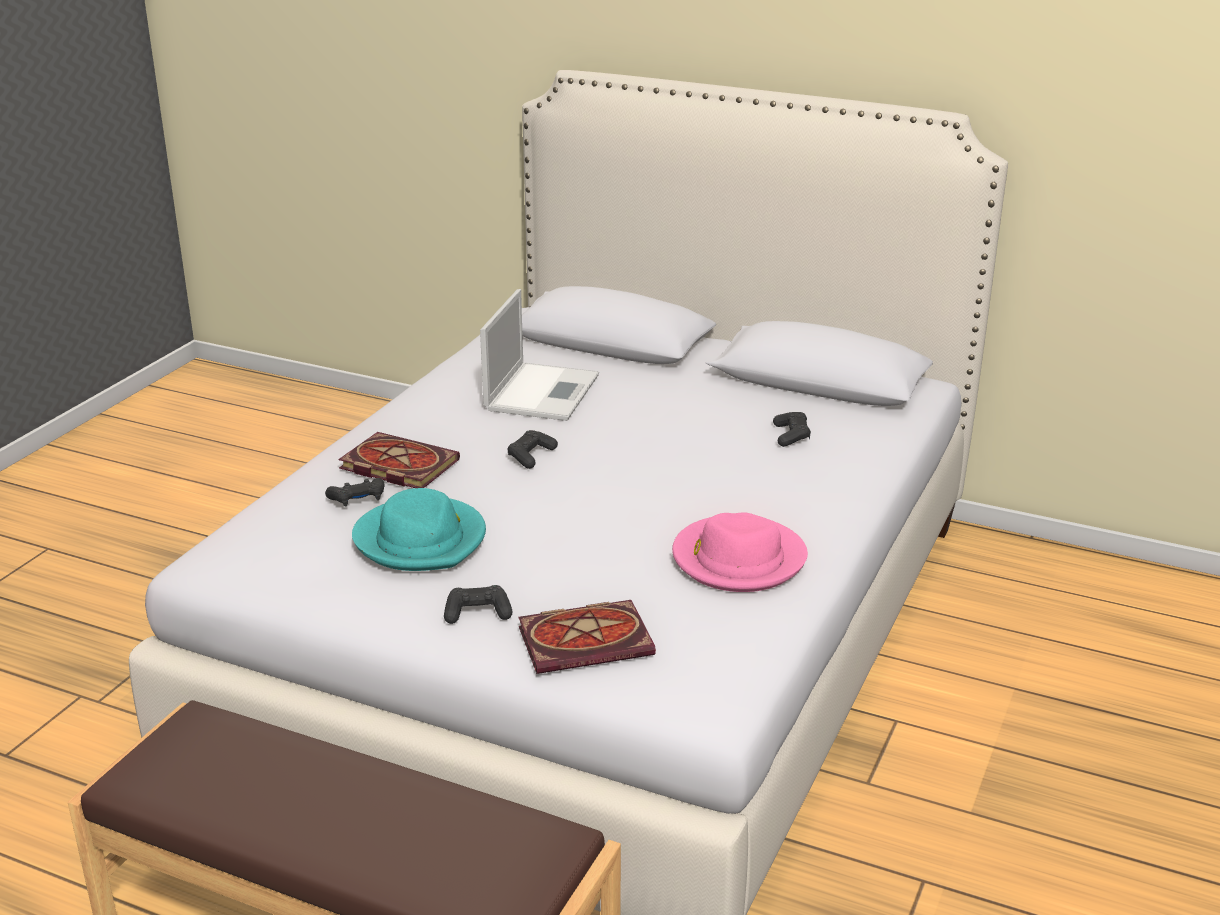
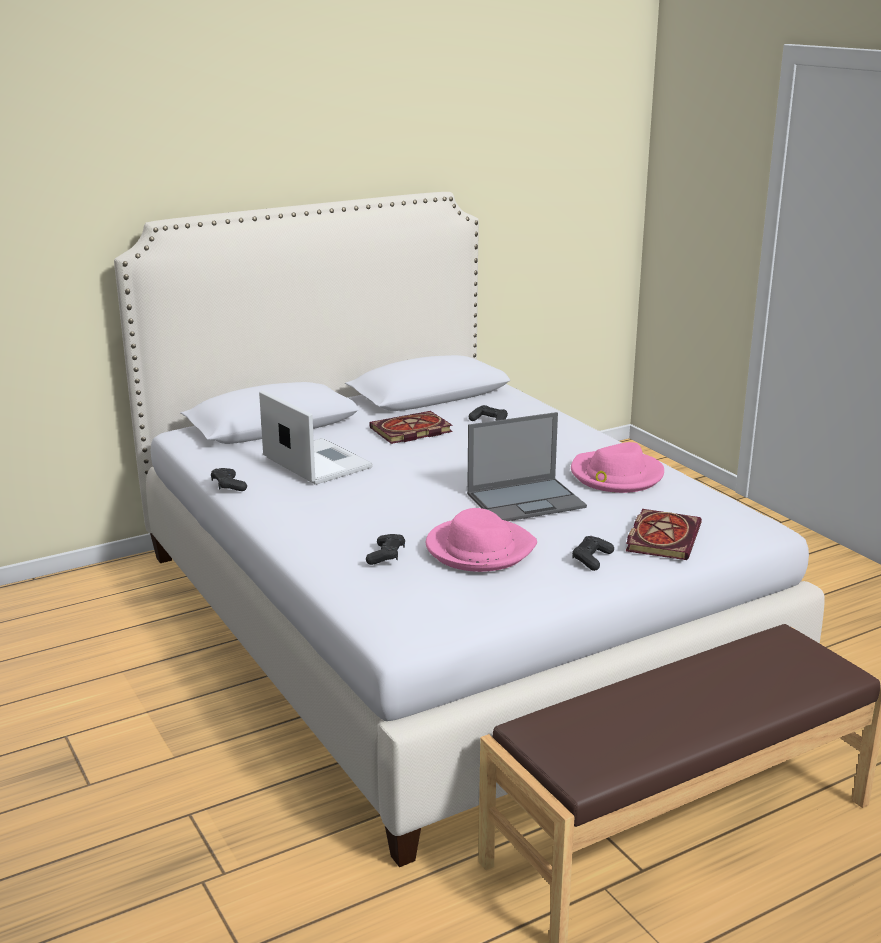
camera: 55 degrees left, 5 degrees down
book [338,432,460,488] -> book moved to [369,411,453,444]
turquoise hat [352,488,486,571] -> pink hat [426,508,537,572]
black game controller [507,430,558,469] -> black game controller moved to [211,468,247,491]
none -> laptop [467,412,587,521]

